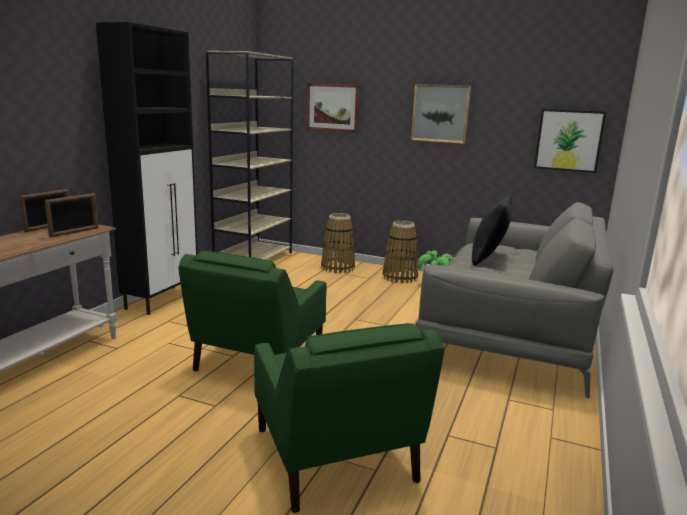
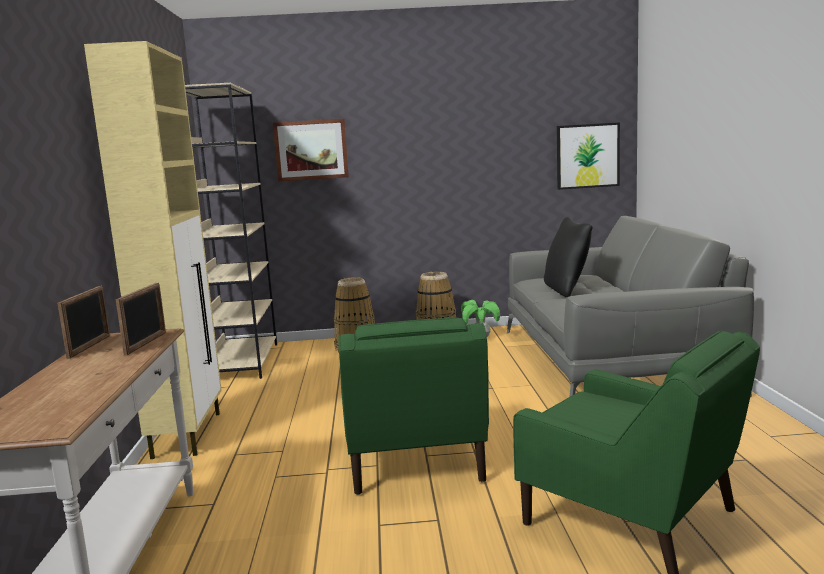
camera: 25 degrees left, 5 degrees down
black cabinet [96,22,198,315] -> beige cabinet [84,41,222,459]
picture [411,84,471,144] -> none

